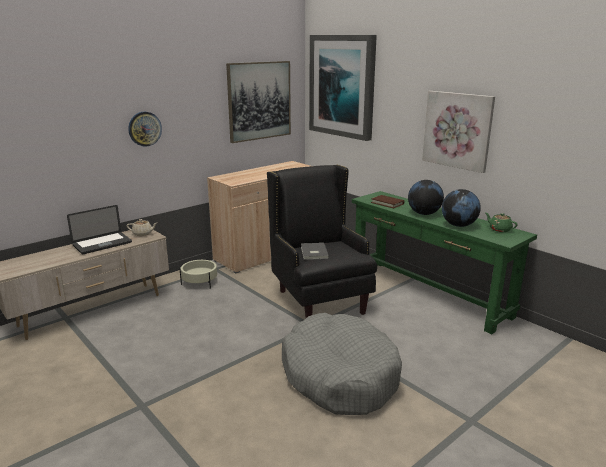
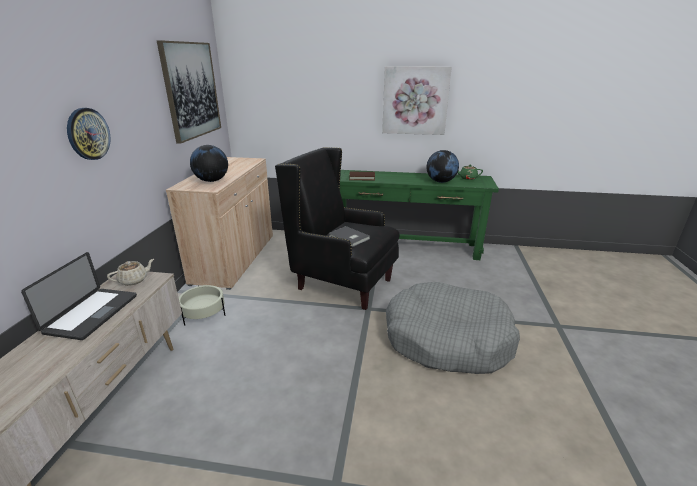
camera: 40 degrees left, 5 degrees up
picture [309,35,377,141] -> none
globe [408,180,444,215] -> globe moved to [190,145,228,182]

